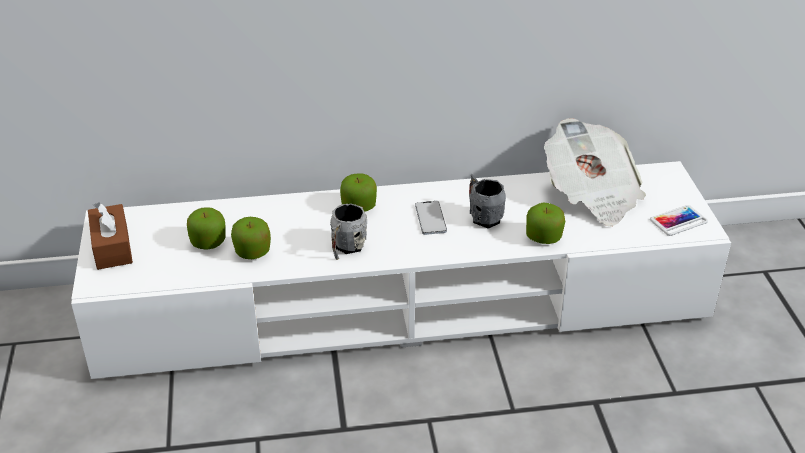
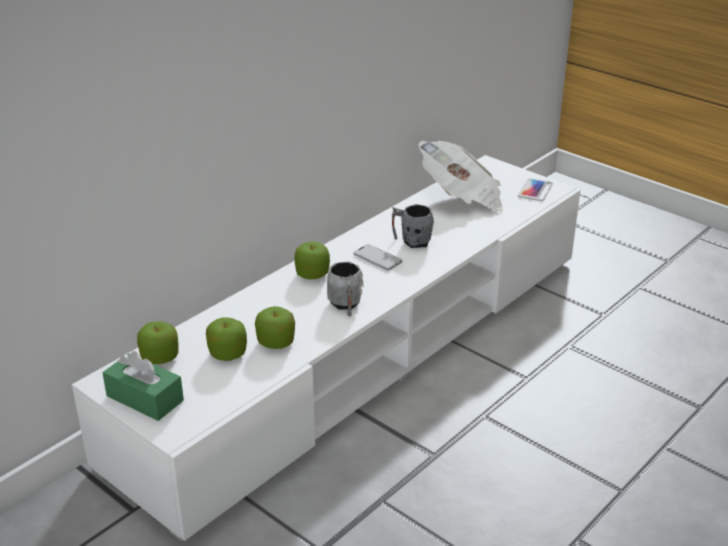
camera: 40 degrees left, 5 degrees down
brown tissue box [88,202,133,270] -> green tissue box [102,351,184,421]
apple [526,203,565,244] -> apple moved to [137,321,179,364]

